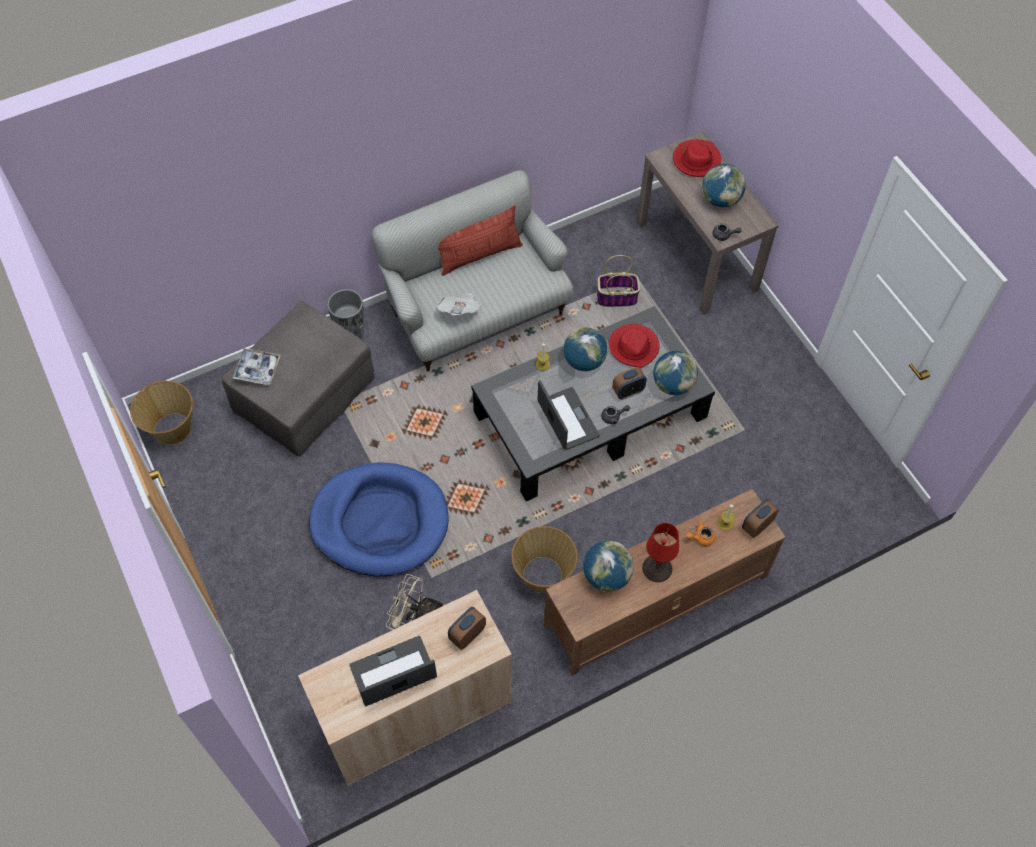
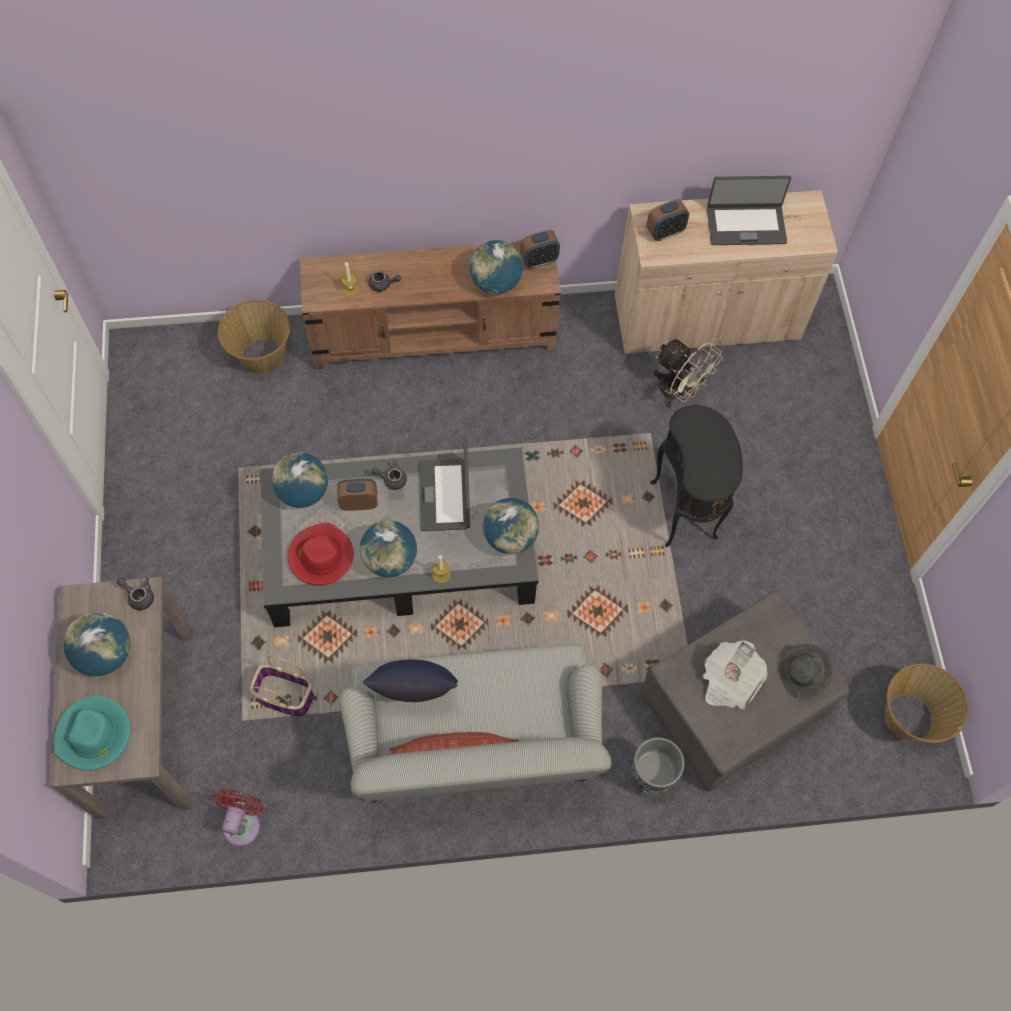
camera: 160 degrees left, 5 degrees up
tray [232,348,281,385] -> grey hat [779,644,833,698]
blue dog bed [309,462,449,576] -> black side table [650,405,743,547]
newspaper [436,293,481,315] -> newspaper moved to [703,641,767,709]
basket [511,526,578,593] -> basket moved to [218,299,290,374]
red table lamp [642,523,679,582] -> none
red hat [673,139,721,177] -> turquoise hat [53,696,131,771]
orange teapot [686,521,715,546] -> grey teapot [369,270,401,292]
alarm clock [742,499,779,538] -> alarm clock moved to [520,230,560,269]
none -> red fan [214,789,264,846]
none -> blue pillow [363,659,458,702]
none -> globe [483,498,539,555]

